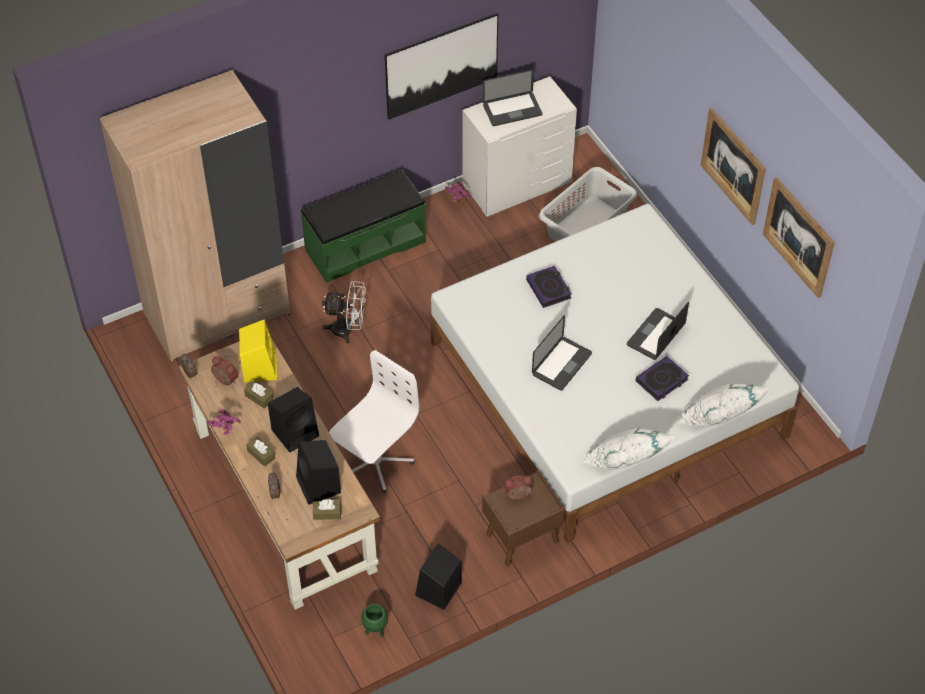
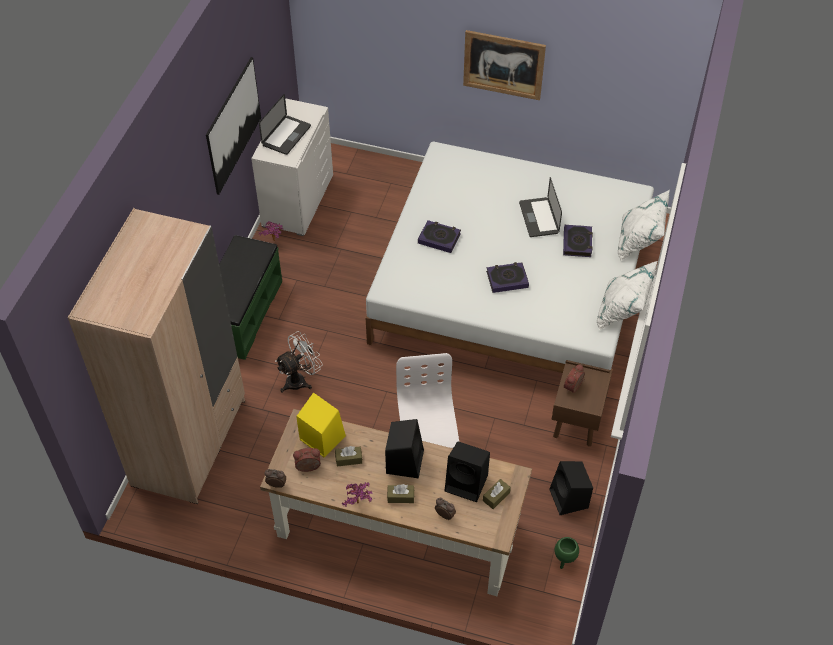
camera: 45 degrees left, 0 degrees up
laptop [532,315,592,391] -> book [486,262,529,293]
grey laundry basket [539,167,637,241] -> none
picture [763,177,835,298] -> none

